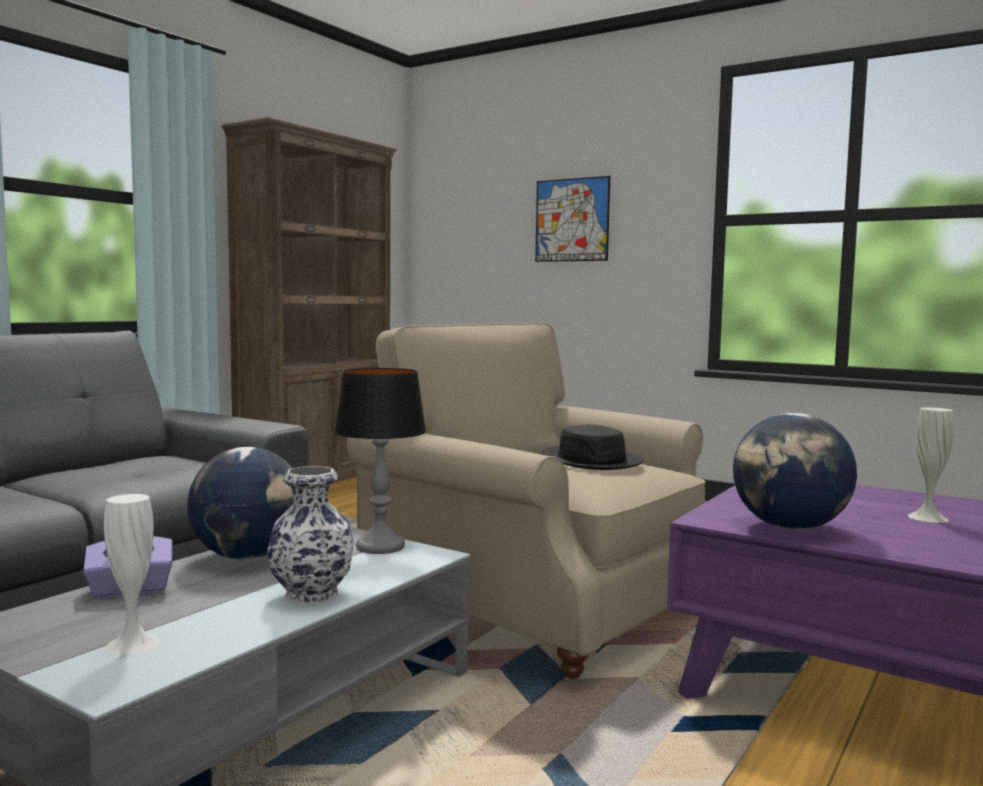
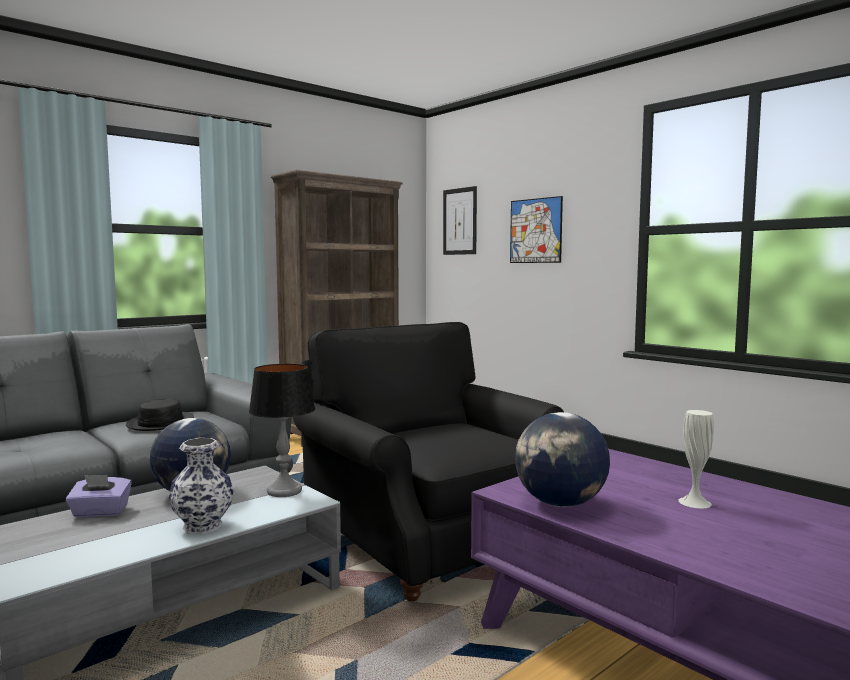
camera: 15 degrees right, 0 degrees up
white vase [104,494,160,655] -> none
beige armchair [347,323,706,679] -> black armchair [293,322,564,602]
black hat [542,424,644,470] -> black hat moved to [126,399,194,431]
none -> picture [443,186,477,255]

